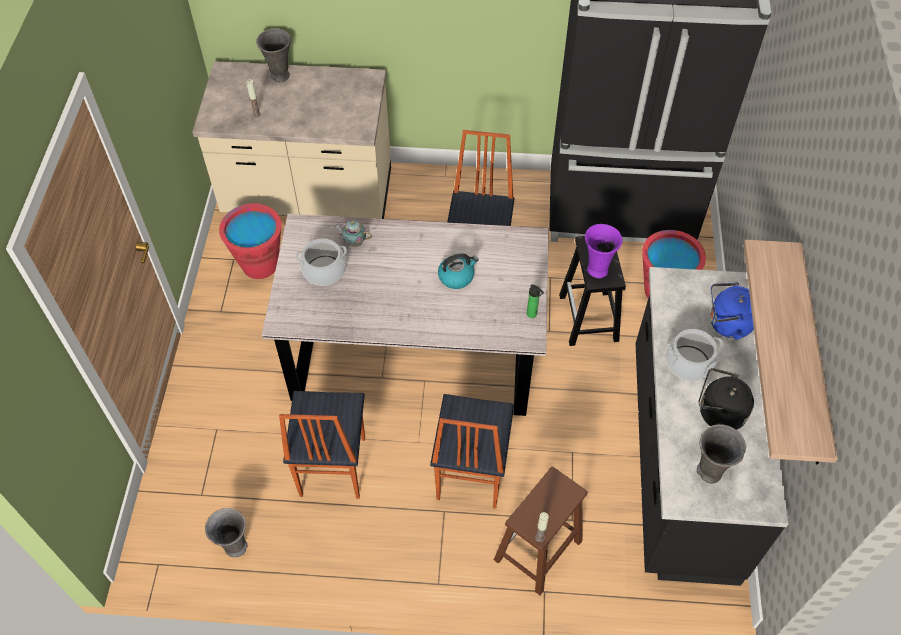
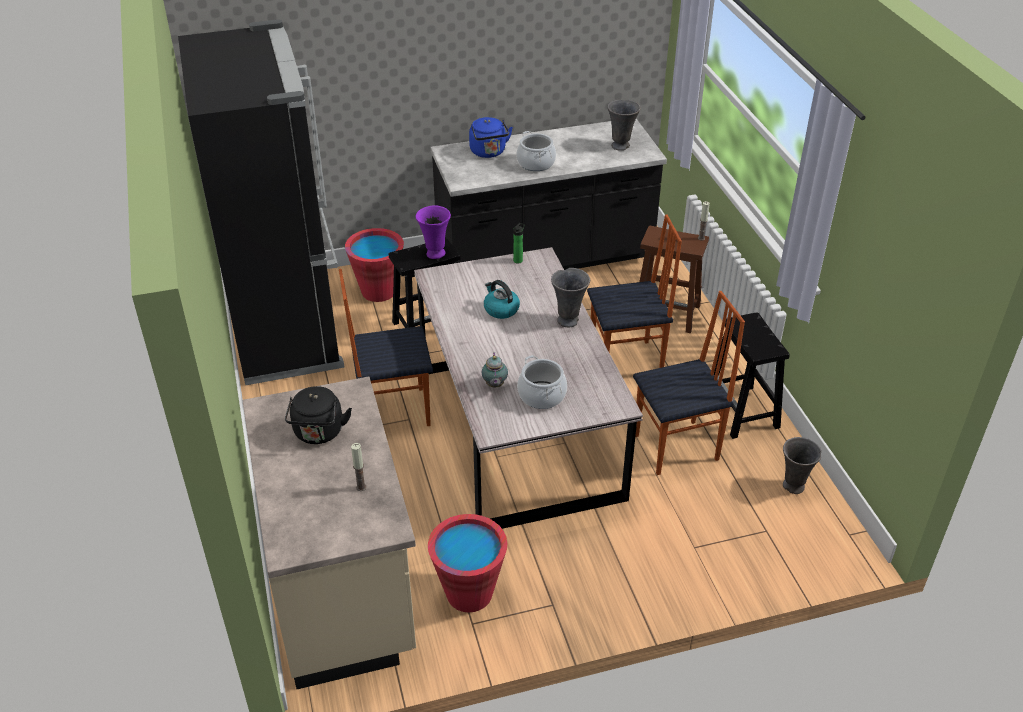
camera: 110 degrees left, 15 degrees down
grey vase [256,28,291,83] -> grey vase moved to [551,268,590,327]
black kettle [699,368,754,430] -> black kettle moved to [285,386,352,444]
shelf [744,240,838,465] -> none
none -> black stool [714,312,790,439]

